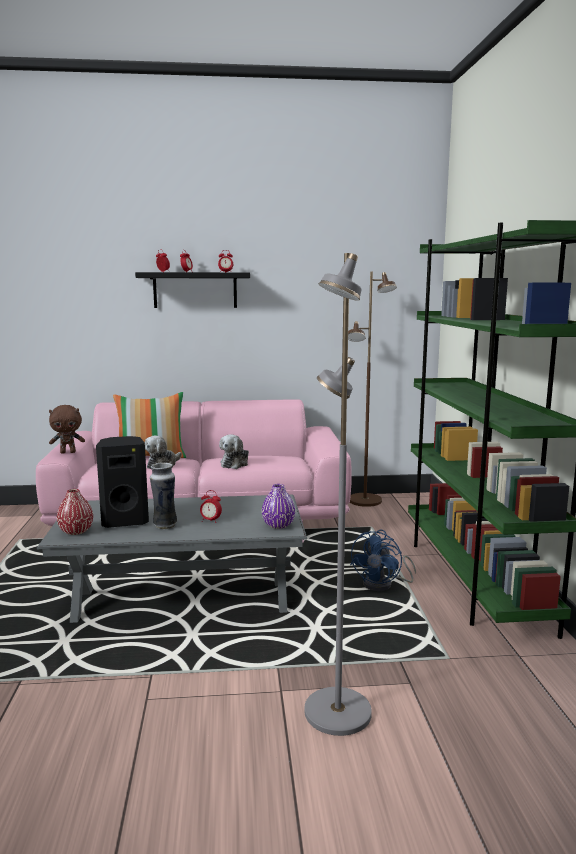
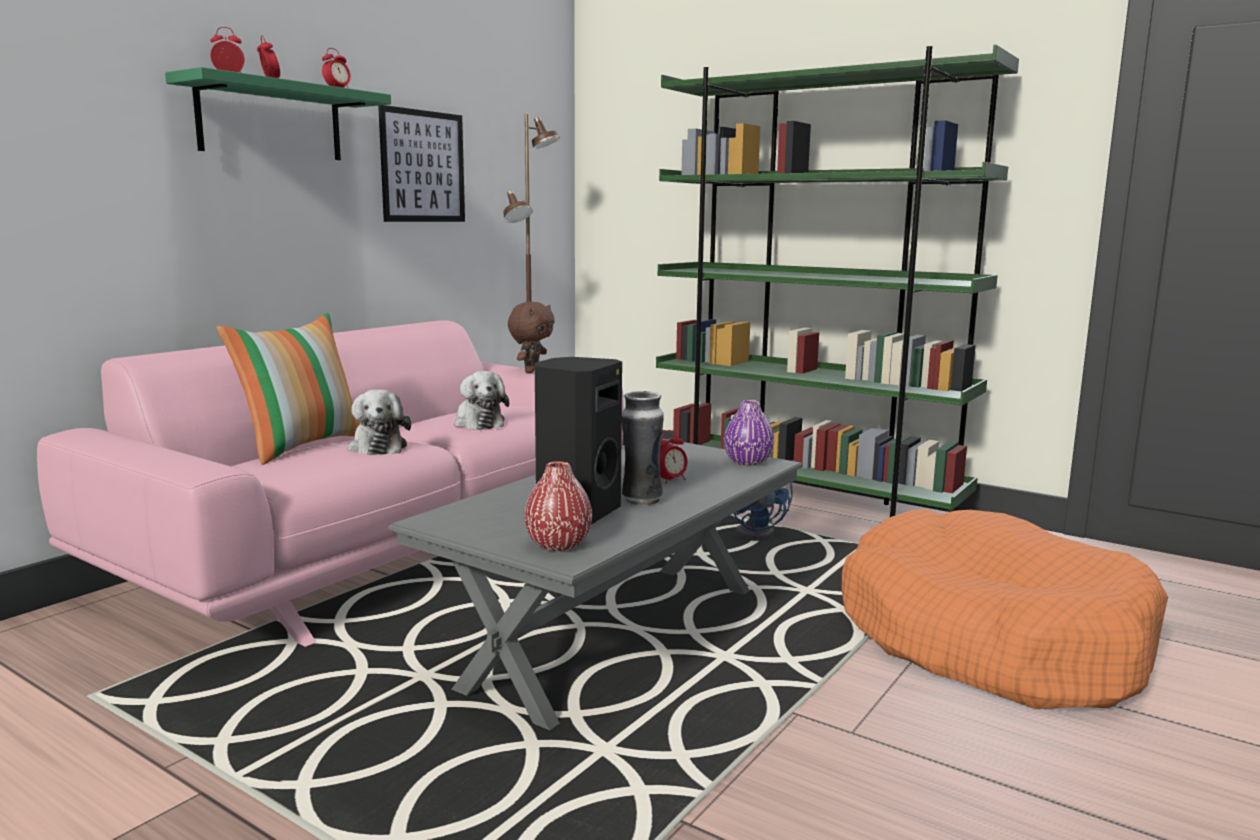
camera: 50 degrees left, 0 degrees up
brown plush toy [49,405,85,454] -> brown plush toy moved to [508,302,555,373]
black shelf [135,272,250,308] -> green shelf [165,67,391,160]
grey floor lamp [304,253,372,736] -> orange dog bed [842,509,1168,709]
none -> picture [378,105,465,222]

